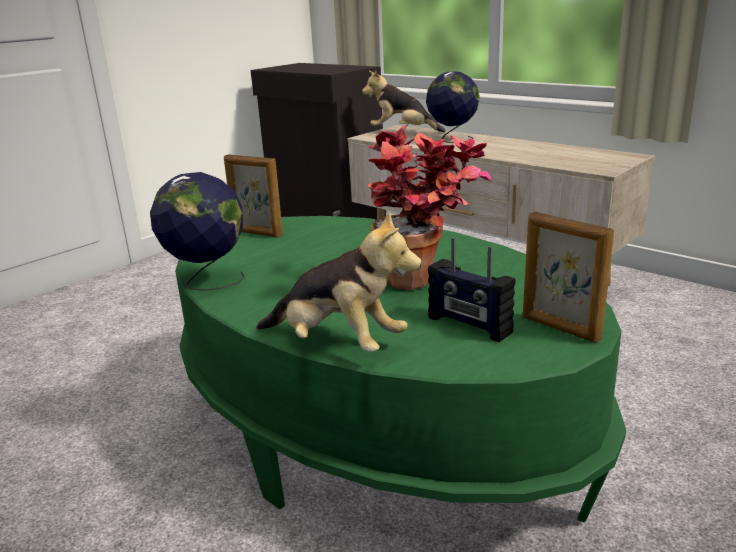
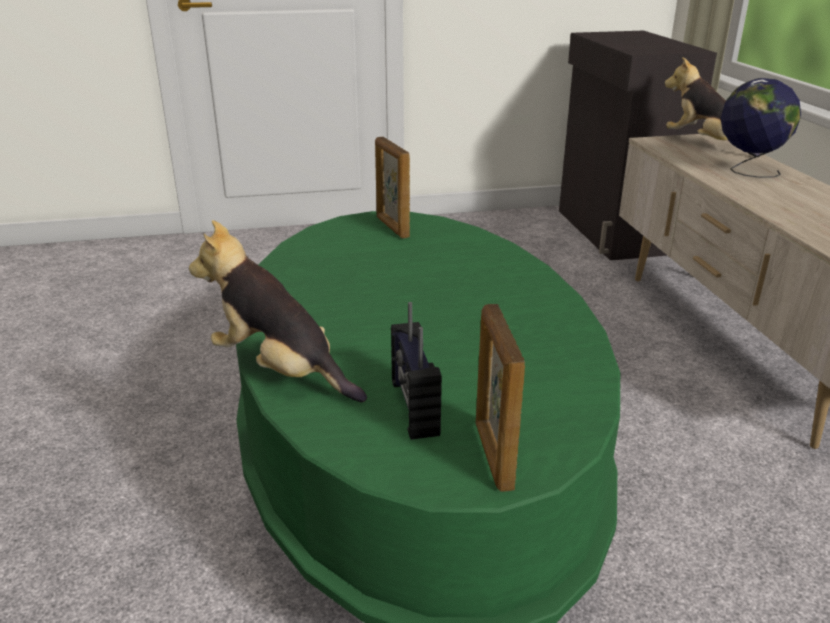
camera: 35 degrees right, 5 degrees up
globe [150,172,245,291] -> none
plush toy [256,210,422,352] -> plush toy turned 150 degrees clockwise [189,220,367,402]
potted plant [367,124,491,290] -> none

